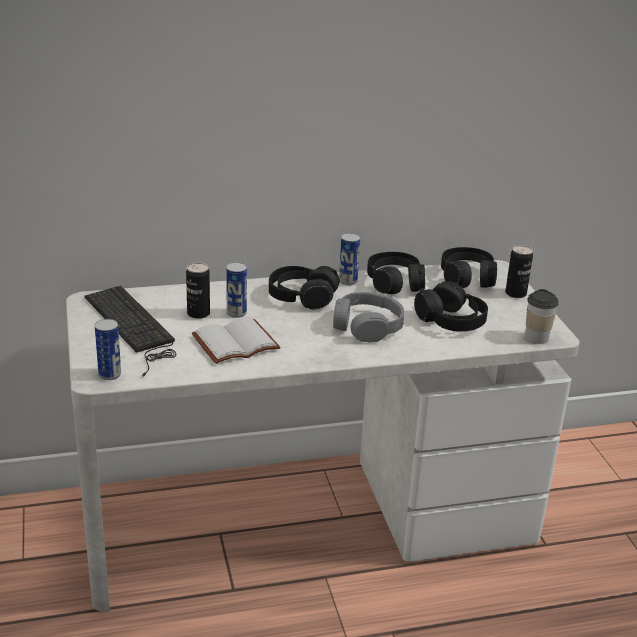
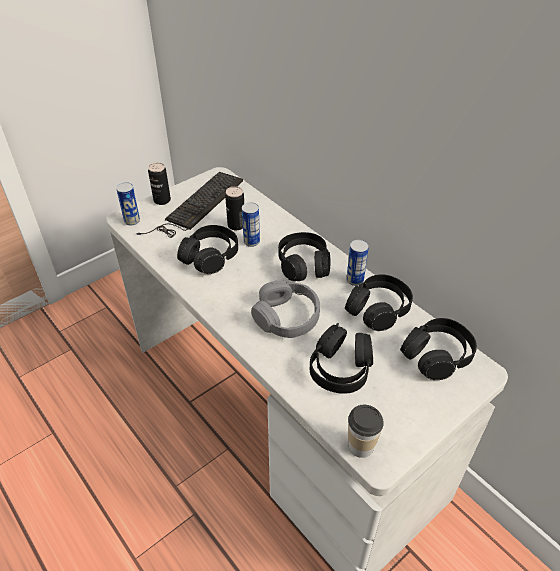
camera: 65 degrees right, 15 degrees up
white book [192,317,280,364] -> black headphones [177,225,238,274]
can [505,245,533,298] -> can moved to [148,162,171,205]

